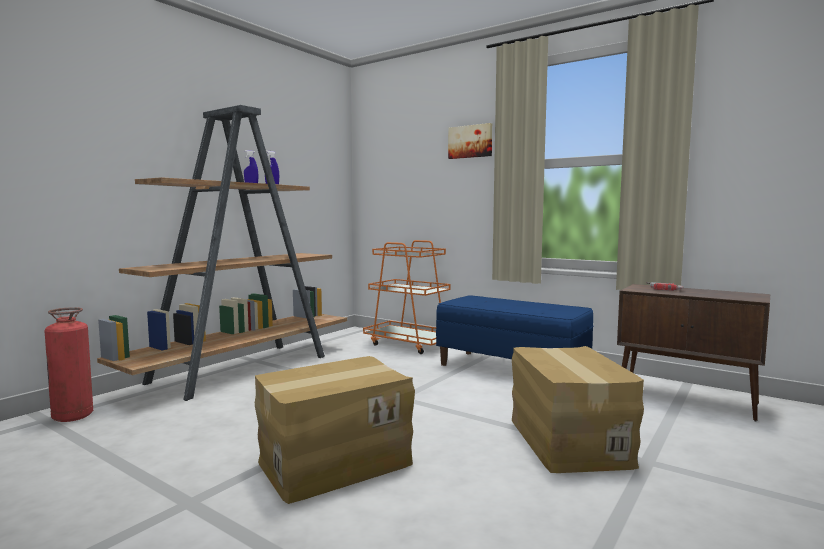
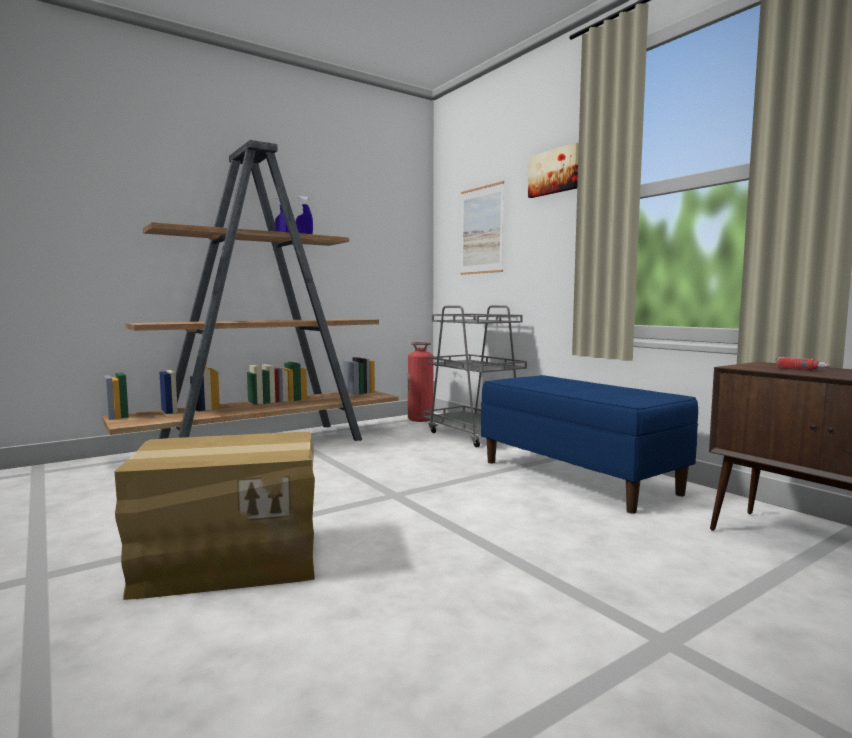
camera: 20 degrees right, 0 degrees up
fire extinguisher [45,307,93,422] -> fire extinguisher moved to [408,342,434,422]
orange cart [363,240,450,354] -> grey cart [423,305,527,447]
cardboard box [512,346,644,473] -> none
none -> picture [460,181,504,275]

